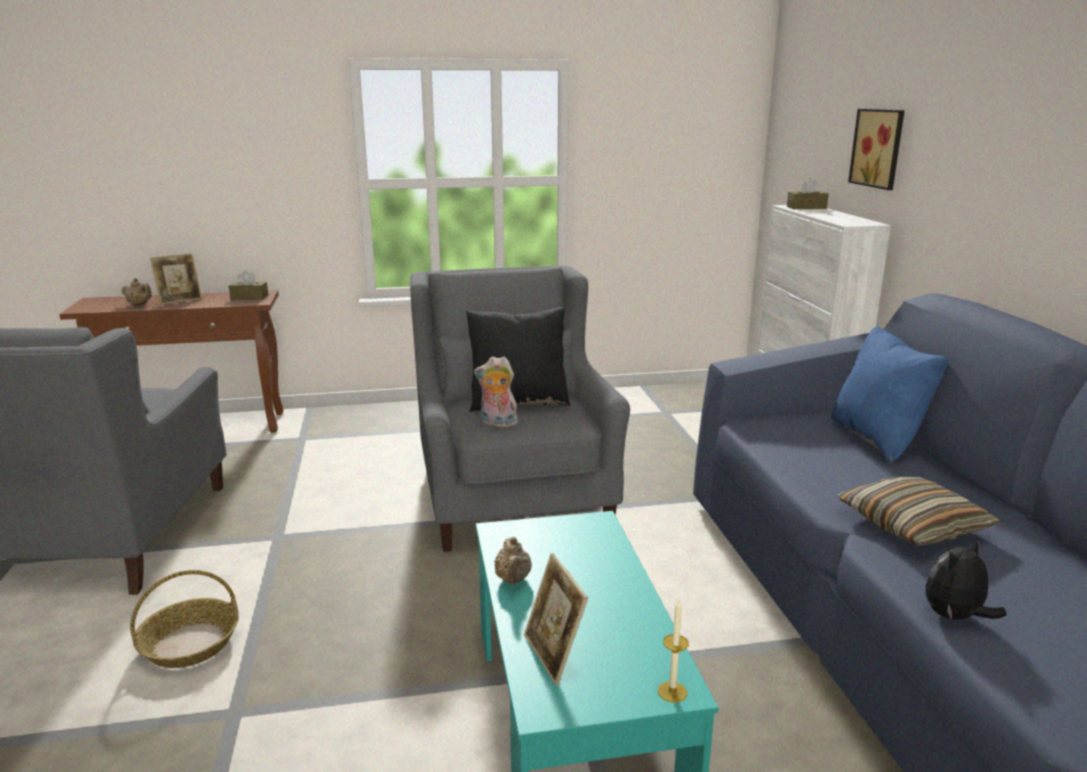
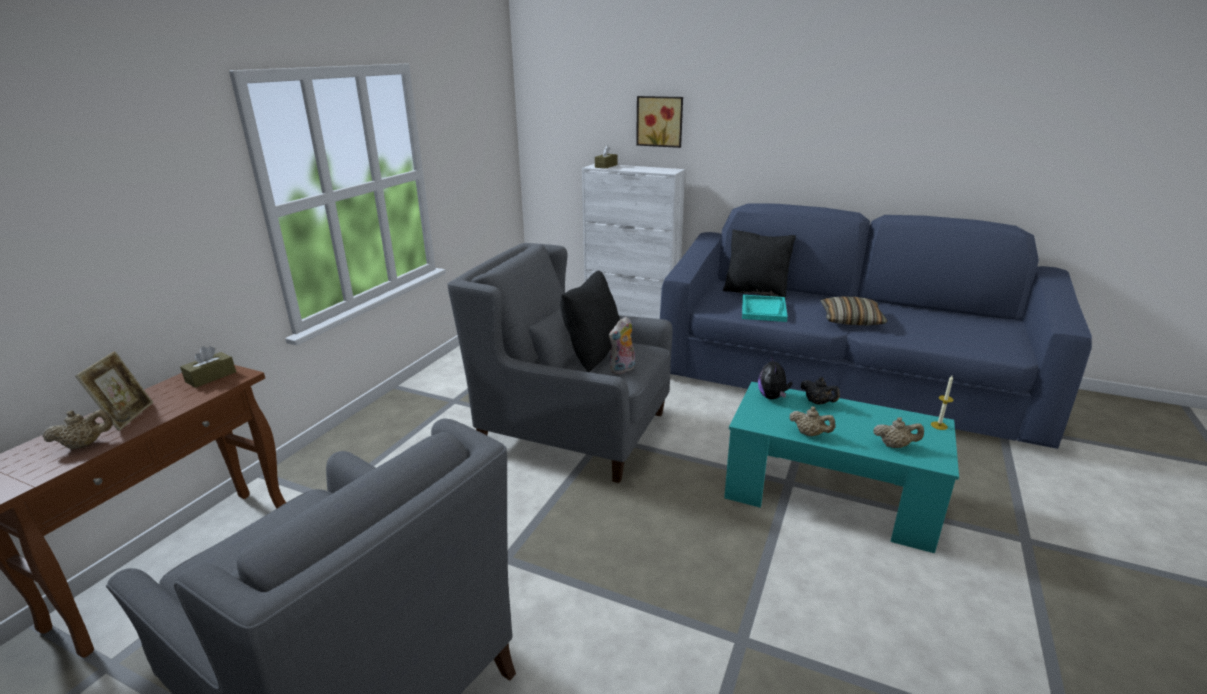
camera: 55 degrees left, 5 degrees up
basket [130,570,239,668] -> none
picture frame [524,553,588,685] -> beige teapot [873,417,924,448]
blue pillow [831,325,947,463] -> black pillow [722,229,796,300]
plush toy [926,537,1007,620] -> plush toy moved to [758,355,793,399]
none -> turquoise tray [742,295,788,322]
none -> black teapot [800,377,840,405]

